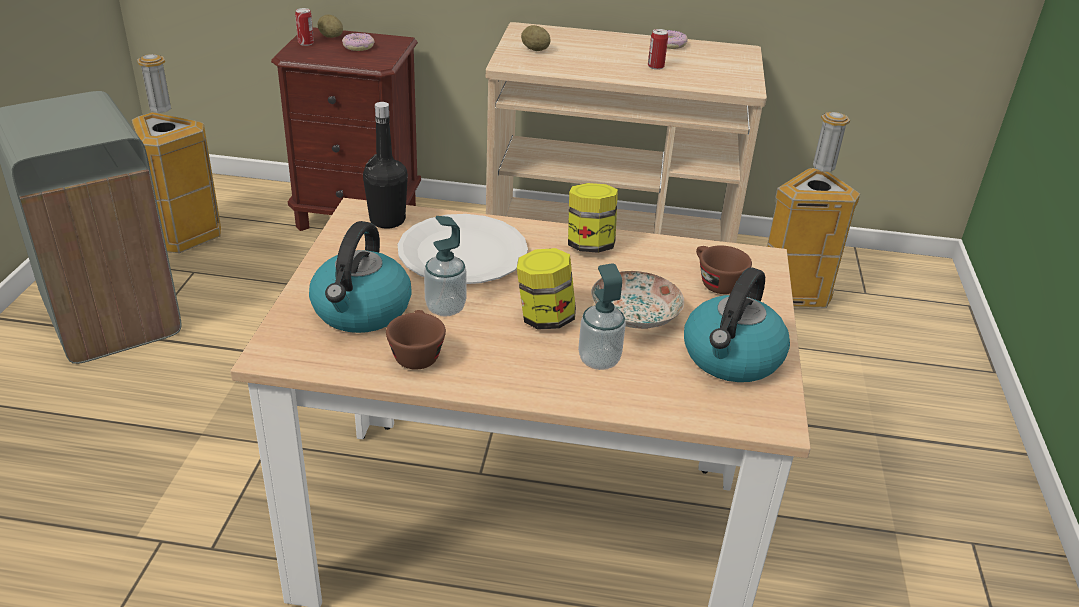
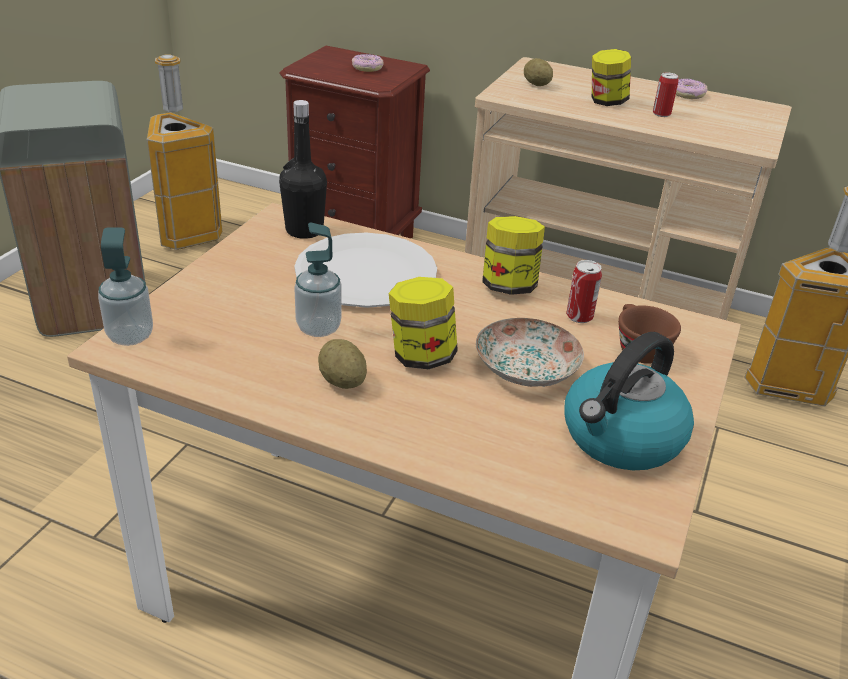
camera: 15 degrees right, 0 degrees up
can [295,8,314,46] -> can moved to [566,260,602,323]
kettle [309,221,412,333] -> none
potato [318,15,343,38] -> potato moved to [318,339,367,389]
brown cup [386,310,446,370] -> none
soap dispenser [578,263,626,370] -> soap dispenser moved to [98,228,153,346]
none -> jar [592,49,631,106]

